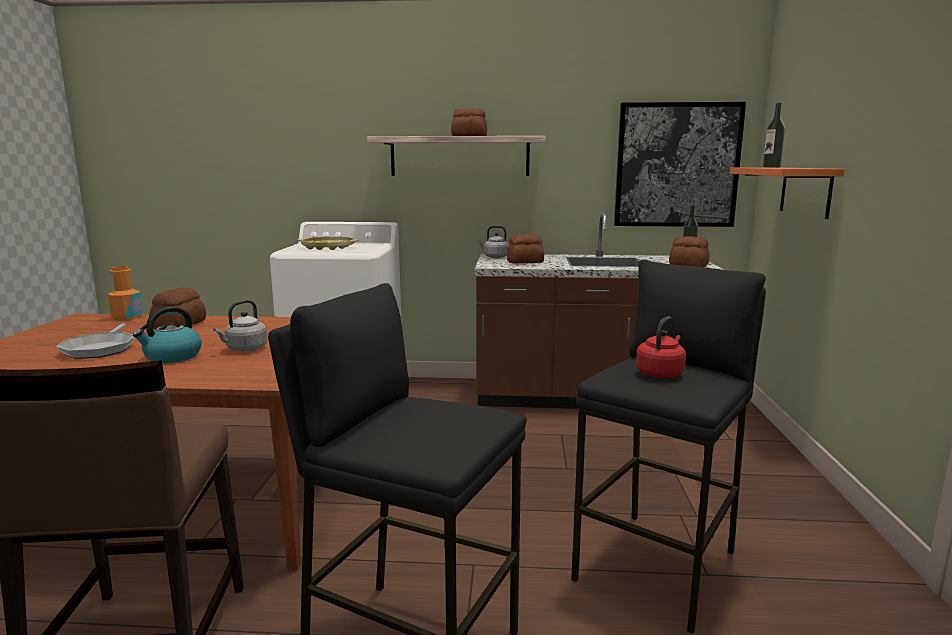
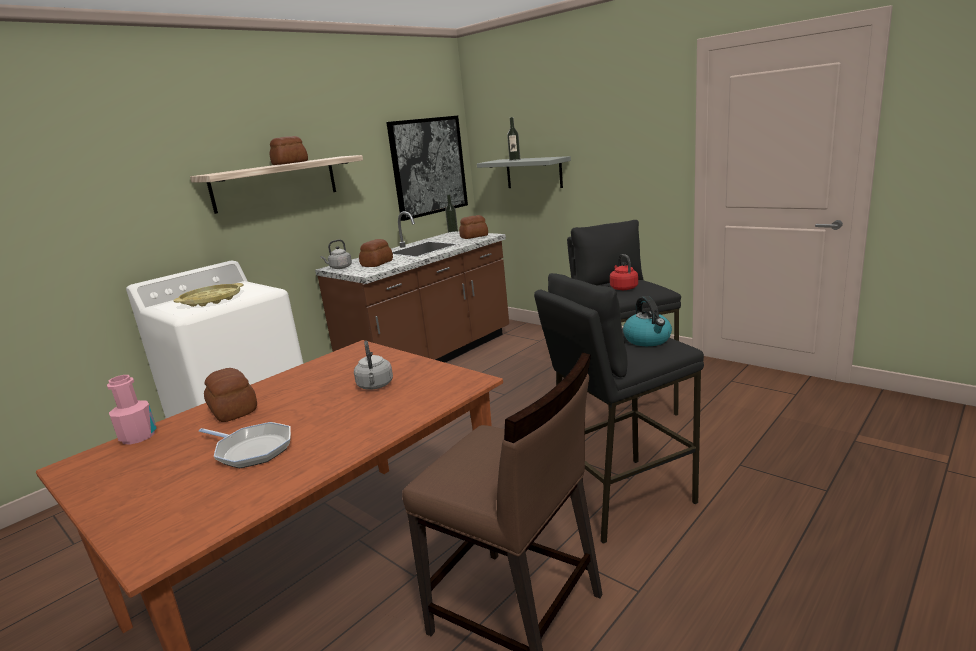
camera: 50 degrees left, 5 degrees up
orange bottle [108,266,143,321] -> pink bottle [107,375,157,445]
kettle [133,306,202,363] -> kettle moved to [623,296,672,346]
orange shelf [730,167,845,219] -> grey shelf [477,156,571,188]

